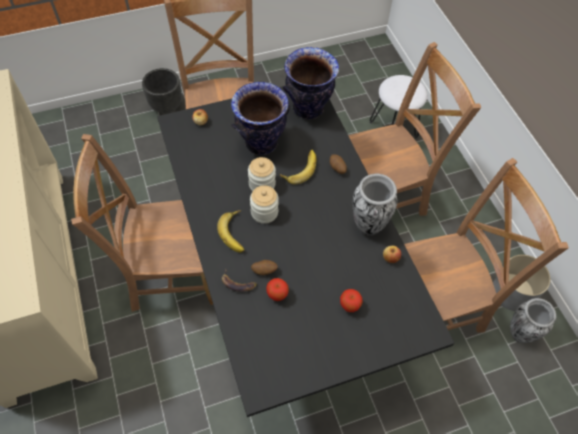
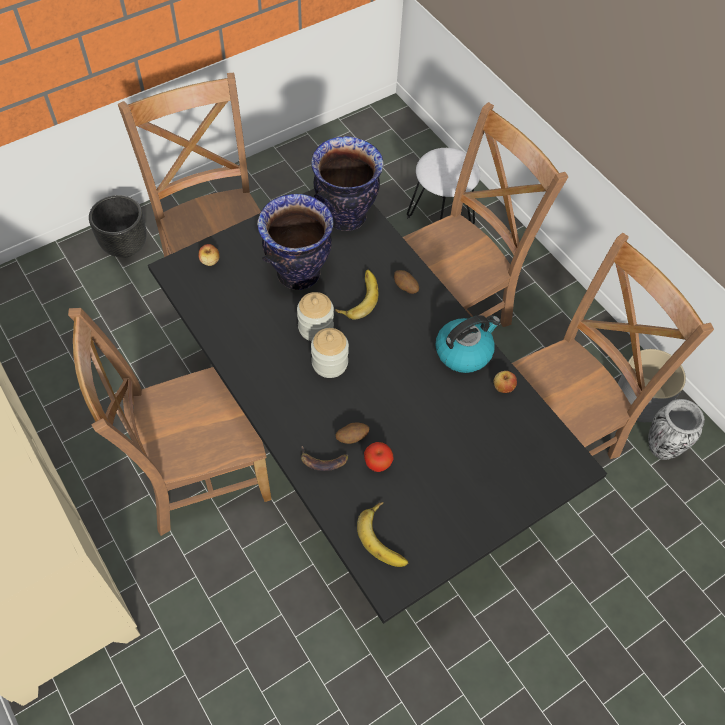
camera: 15 degrees left, 0 degrees up
banana [217,210,244,252] -> banana moved to [357,502,408,567]
apple [340,289,363,312] -> none
vase [353,174,397,236] -> kettle [435,315,501,373]

